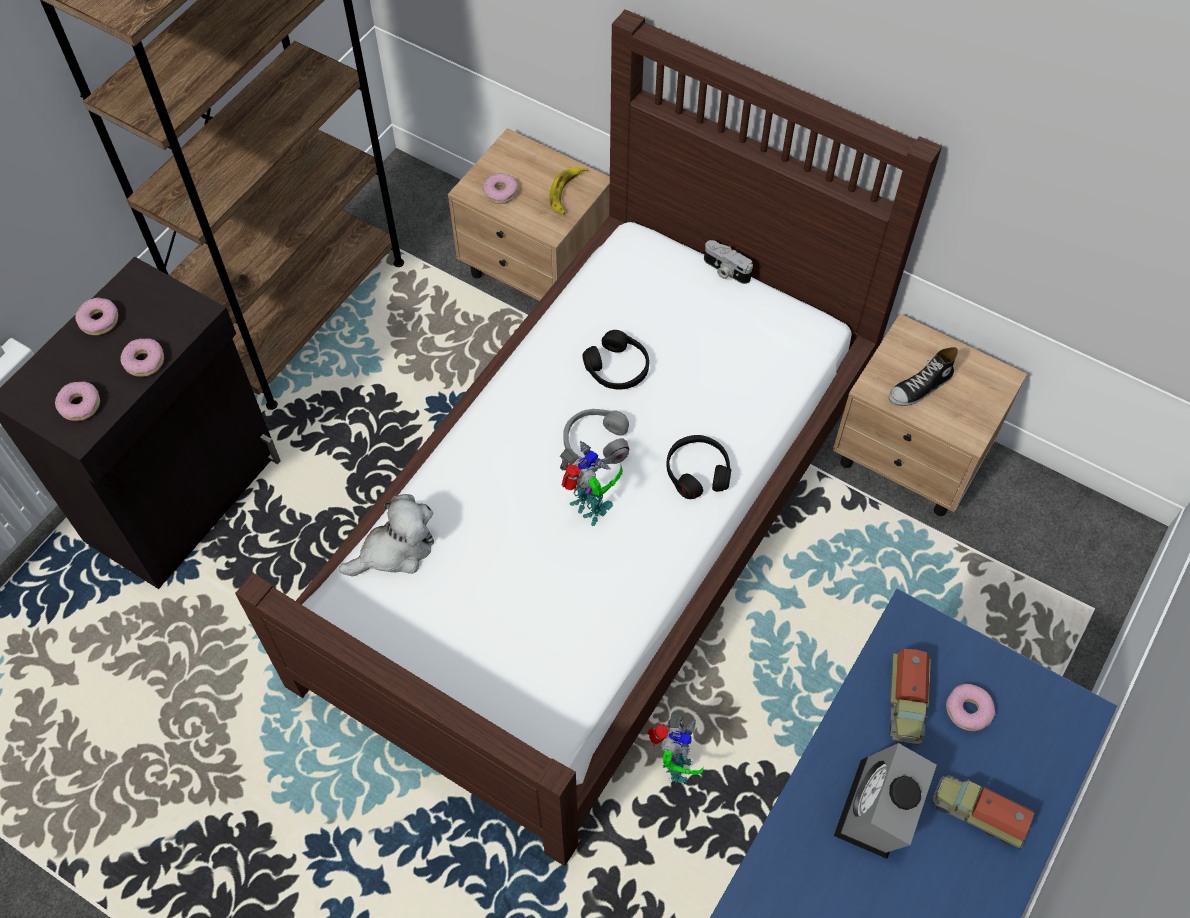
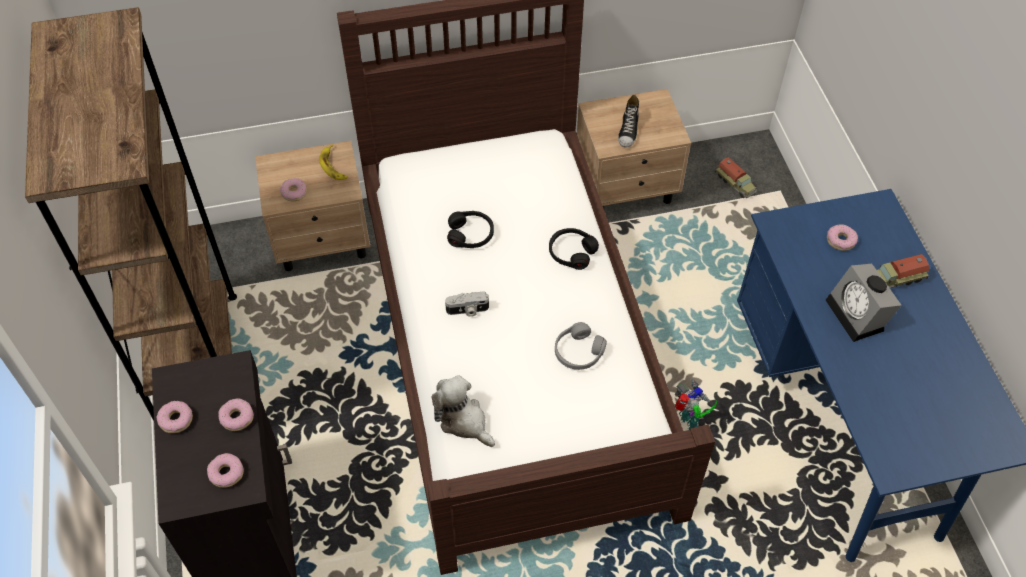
camera: 45 degrees left, 5 degrees down
plush toy [339,494,434,576] -> plush toy turned 60 degrees counterclockwise [431,376,495,447]
toy robot [560,441,622,526] -> none
grey headphones [563,409,629,464] -> grey headphones moved to [555,322,607,370]
camera [704,240,753,284] -> camera moved to [445,292,489,317]
toy truck [889,649,931,745] -> toy truck moved to [715,157,757,198]

